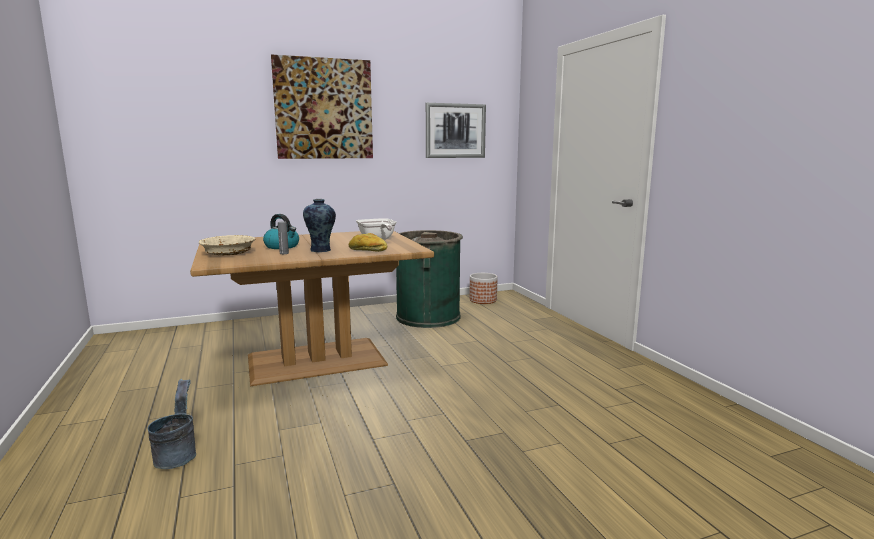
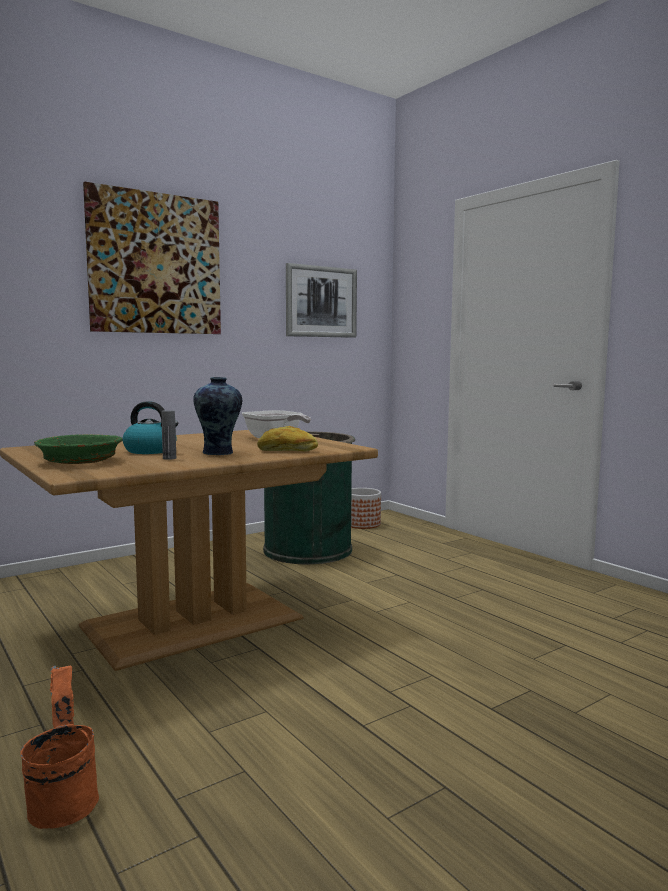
camera: 15 degrees left, 5 degrees down
grey bucket [147,379,196,469] -> orange bucket [20,665,99,829]
beige bowl [199,235,256,255] -> green bowl [34,434,123,464]

